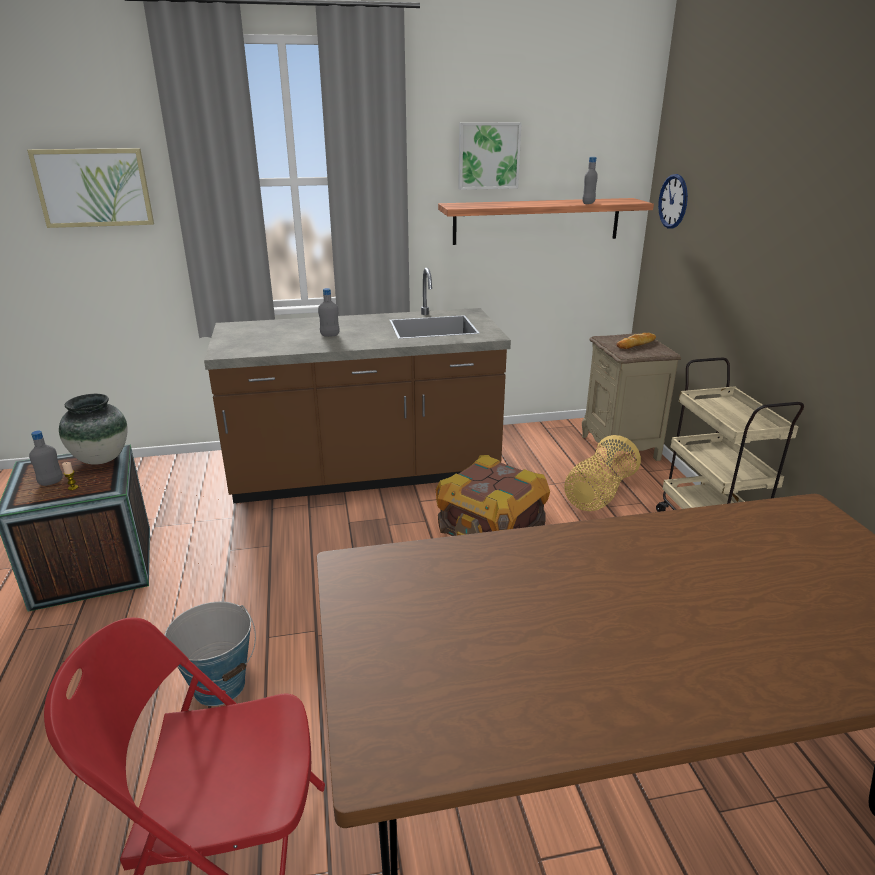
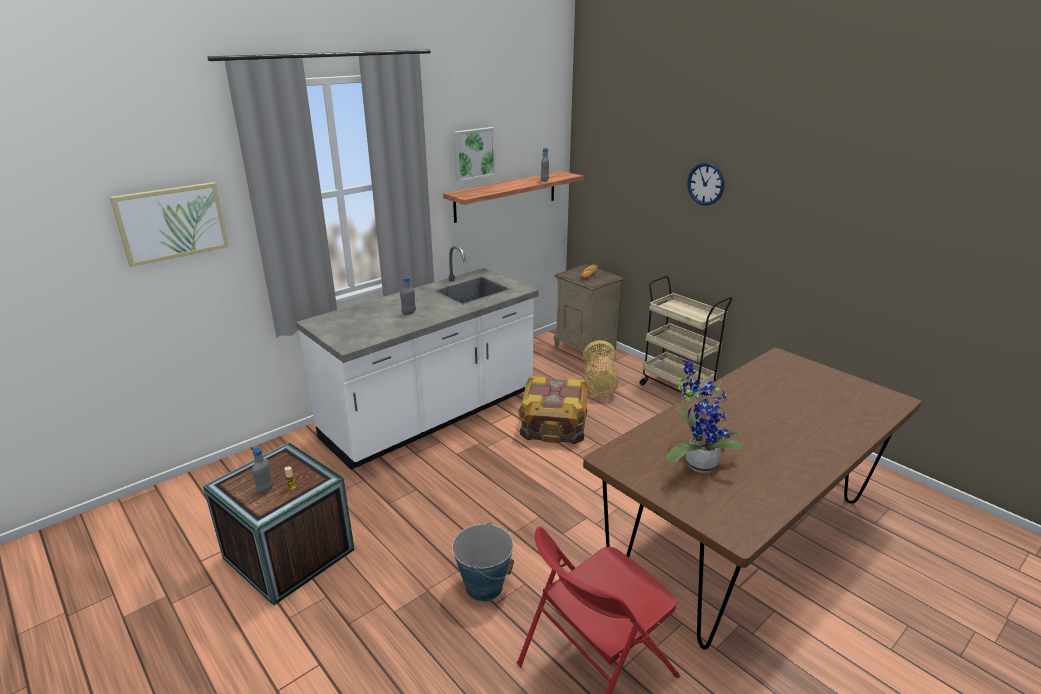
camera: 30 degrees left, 0 degrees up
vase [59,394,128,465] -> none
brown counter [204,268,511,503] -> white counter [296,246,538,470]
wall clock [658,174,688,229] -> wall clock moved to [687,163,724,205]
none -> potted plant [666,361,744,473]

